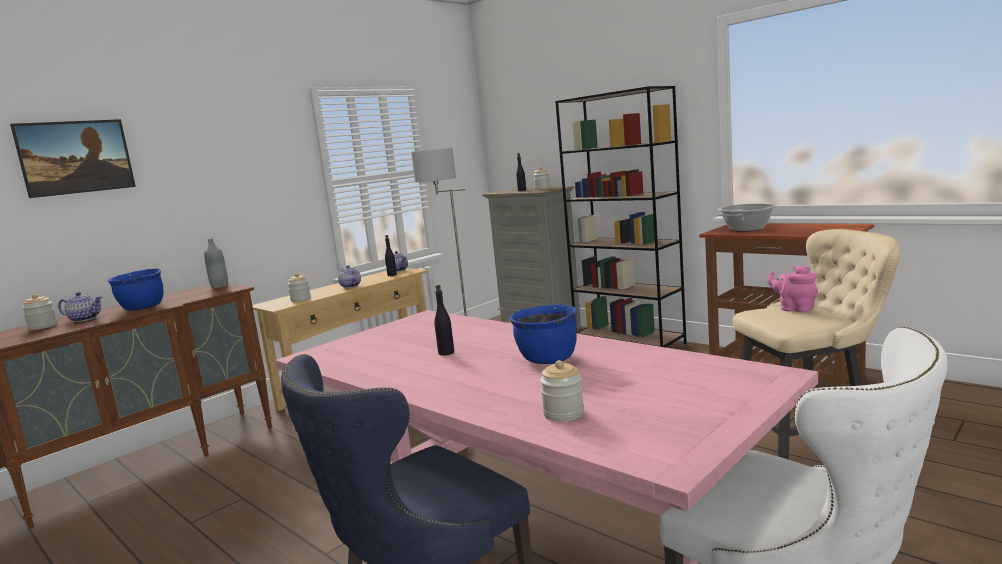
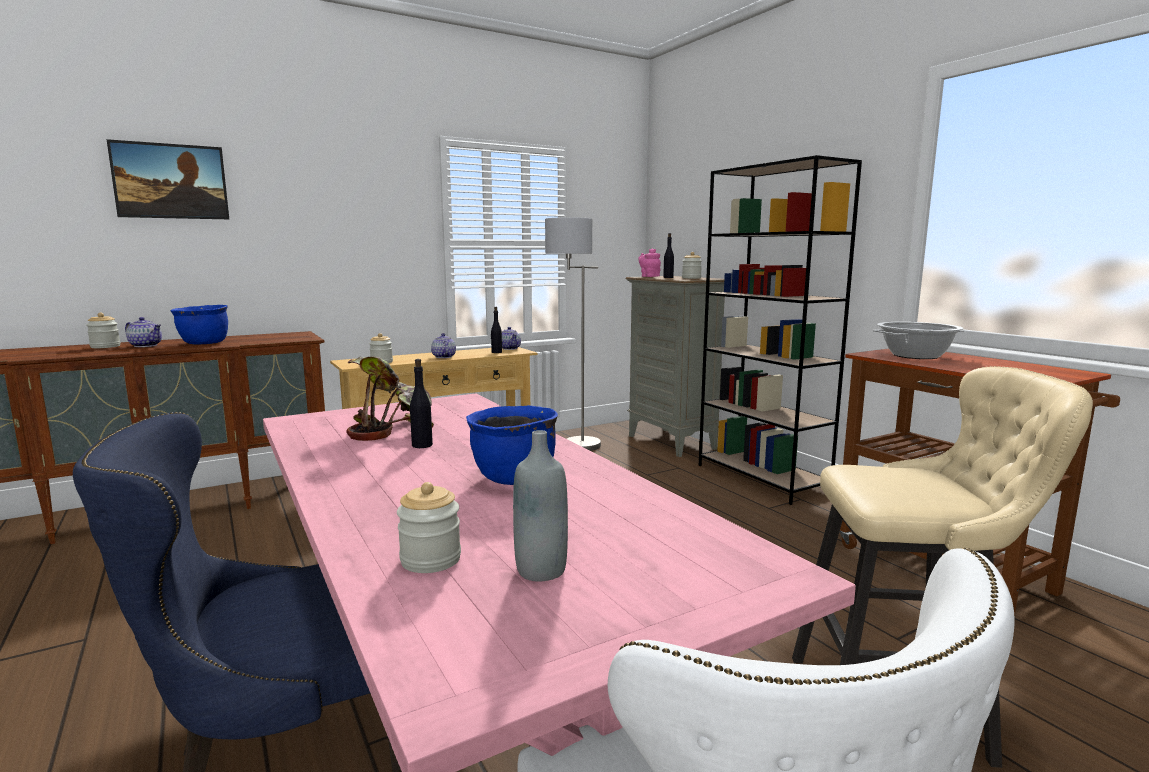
camera: 15 degrees right, 0 degrees up
grey bottle [204,238,228,288] -> grey bottle moved to [513,430,568,582]
pink teapot [767,266,818,313] -> pink teapot moved to [638,248,661,277]
none -> potted plant [346,356,434,441]

